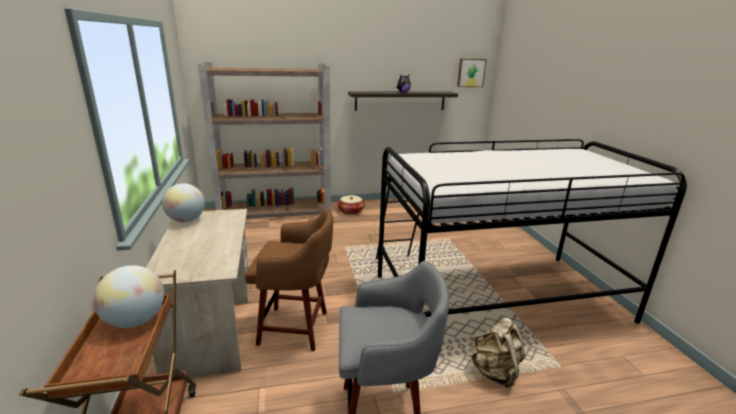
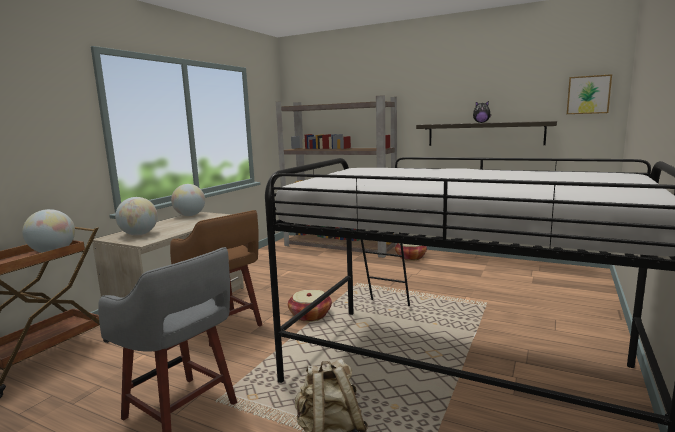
camera: 40 degrees right, 10 degrees down
none -> globe [115,197,158,236]
none -> basket [288,289,332,322]

